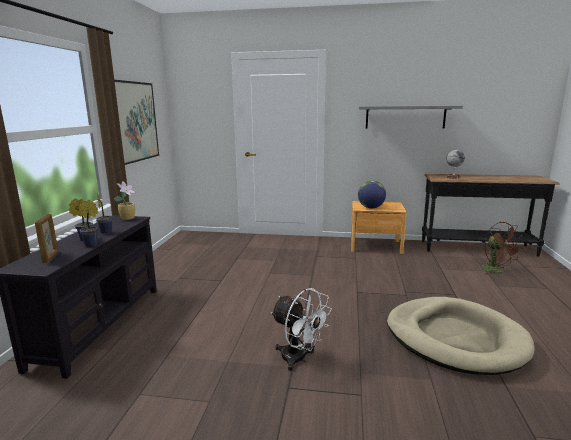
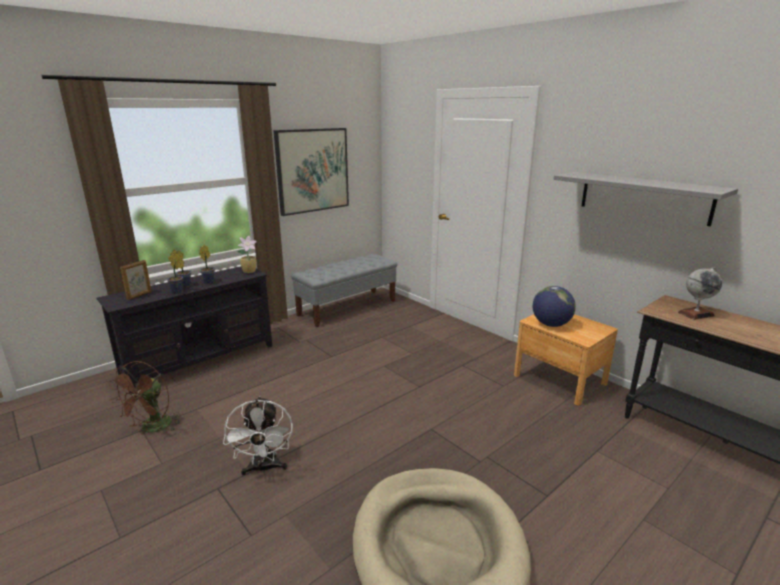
camera: 40 degrees right, 5 degrees up
brown fan [481,222,523,275] -> brown fan moved to [108,361,181,433]
none -> grey bench [291,254,397,327]

